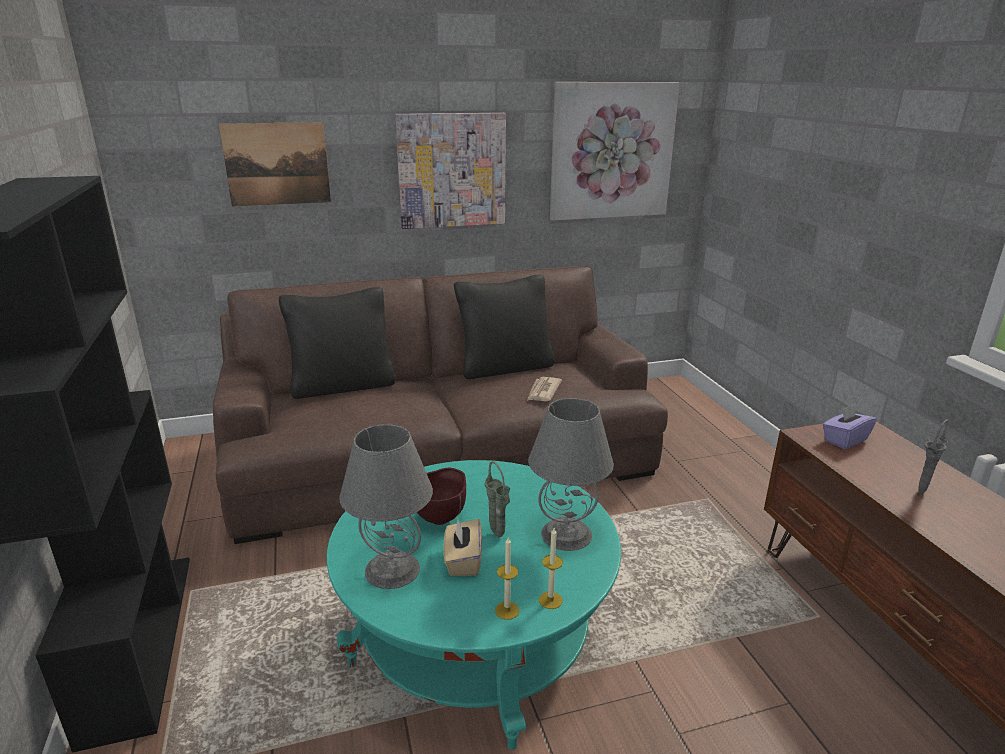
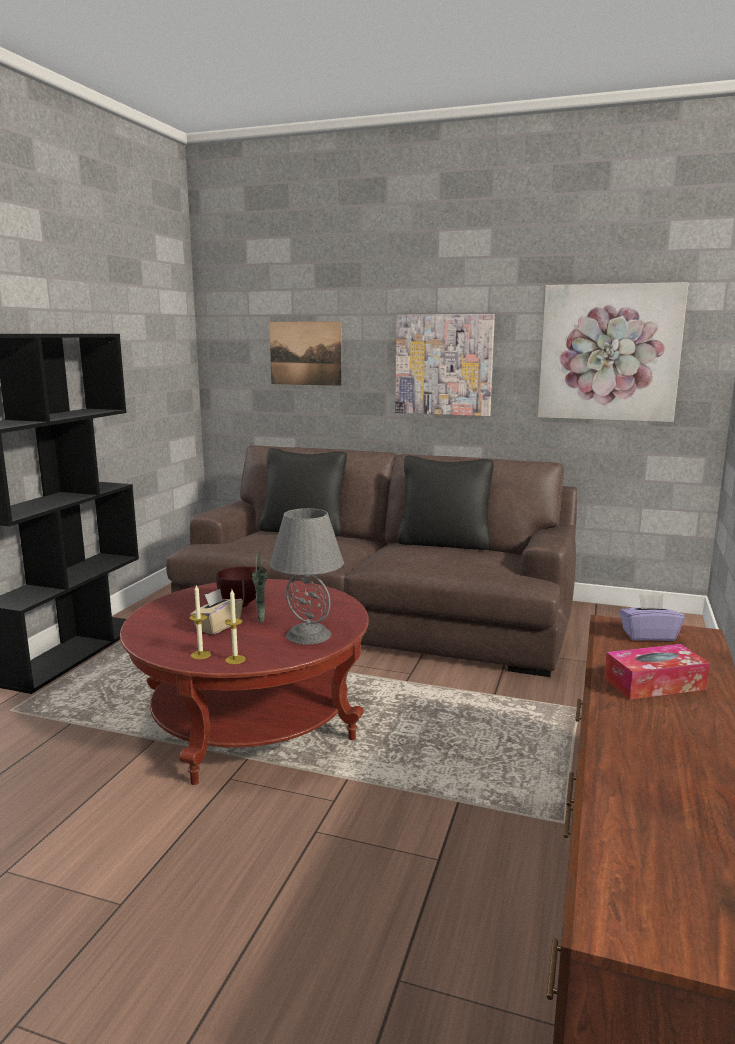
camera: 35 degrees right, 10 degrees down
turquoise coffee table [327,460,621,750] -> red coffee table [120,579,368,785]
grey table lamp [339,424,433,589] -> none
newspaper [527,377,562,401] -> none
grey vase [918,419,948,494] -> tissue box [604,644,710,700]

